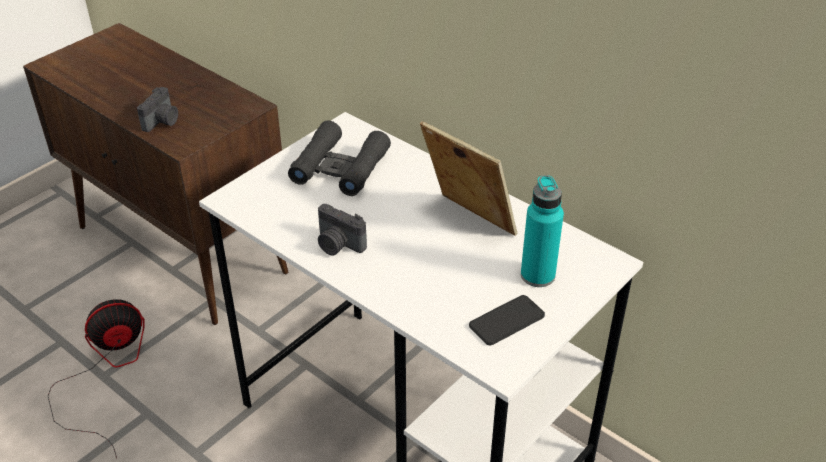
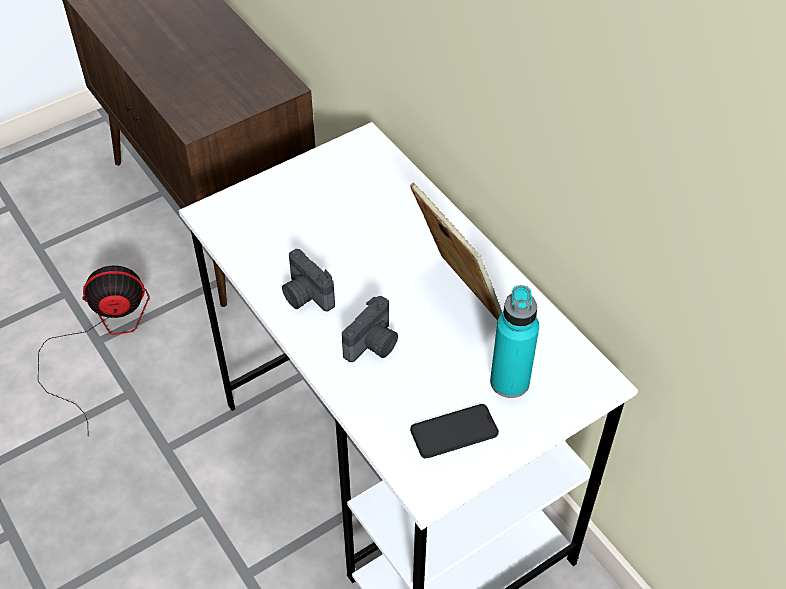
camera: 15 degrees right, 10 degrees up
camera [137,87,178,132] -> camera moved to [342,296,398,362]
black binoculars [288,121,391,196] -> none

